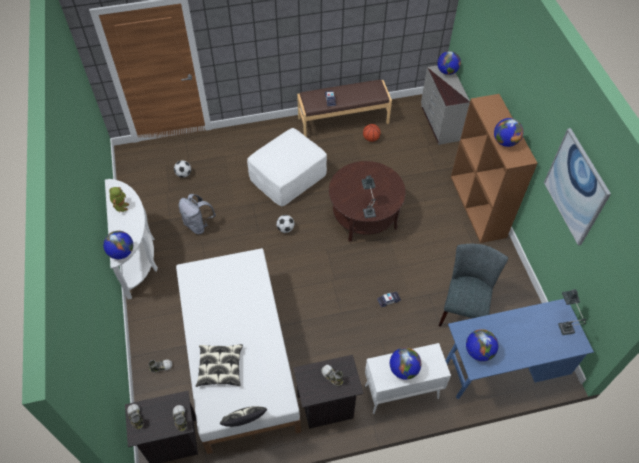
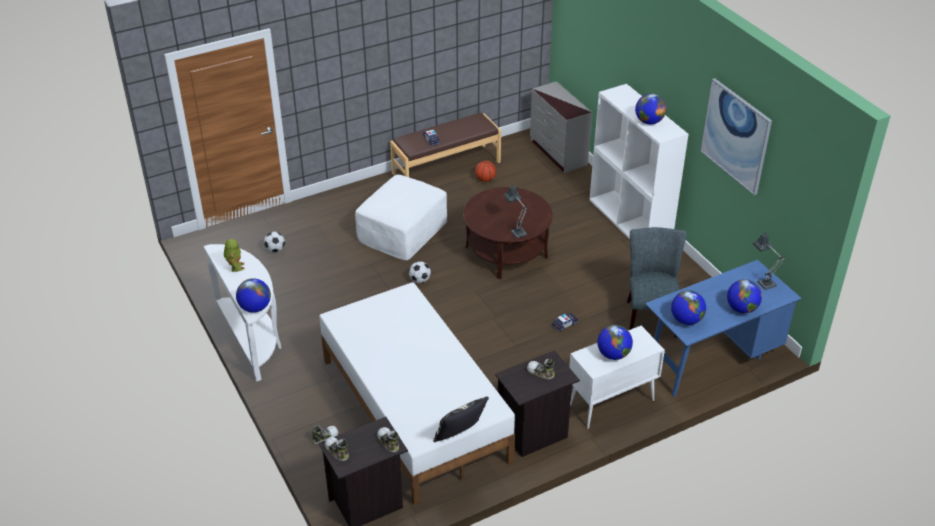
camera: 15 degrees left, 15 degrees down
grey backpack [179,194,216,234] -> none
pillow [196,344,243,387] -> none
globe [437,51,461,75] -> globe moved to [727,279,762,313]
brown bookcase [451,94,538,243] -> white bookcase [590,84,689,239]

